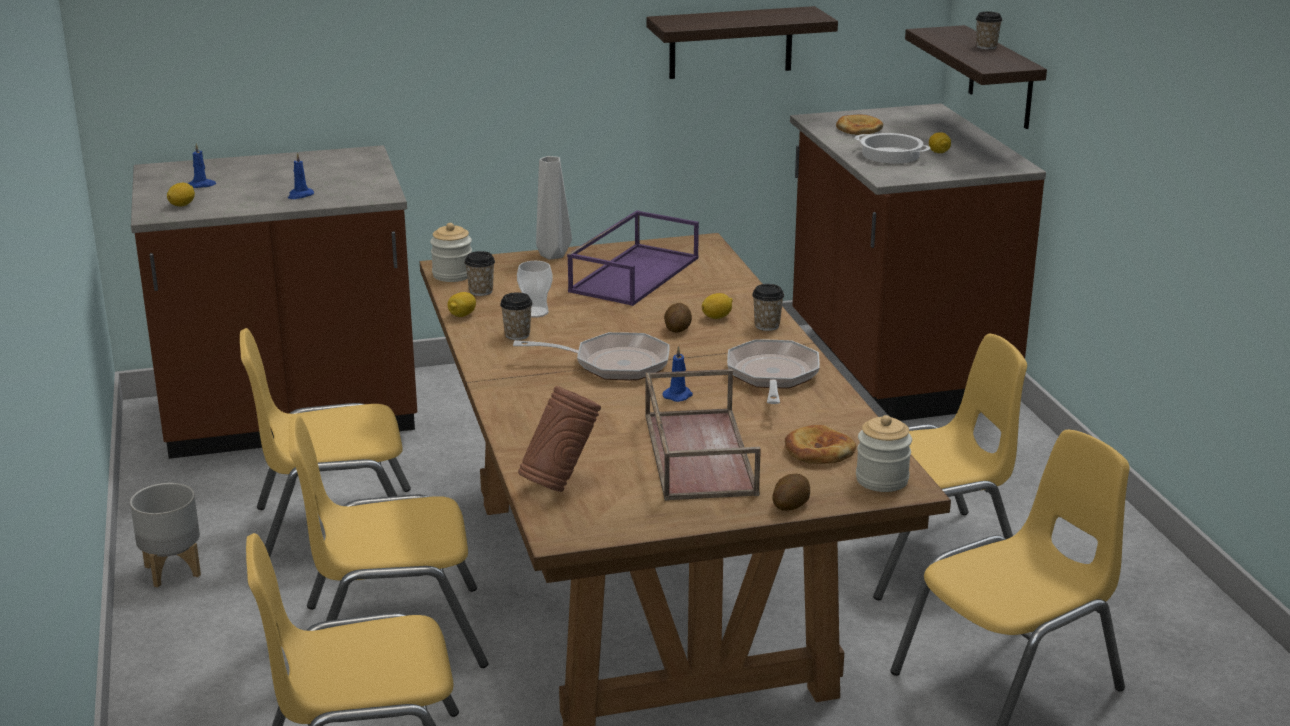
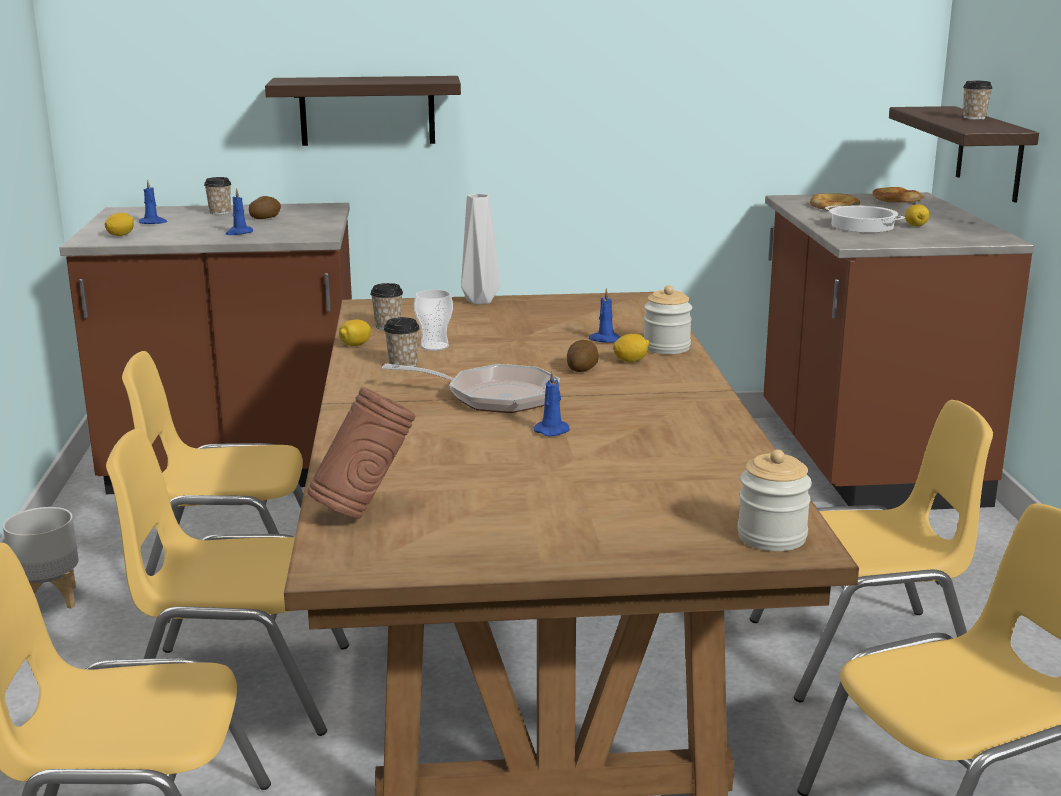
camera: 10 degrees right, 5 degrees down
jar [430,223,472,282] -> jar moved to [644,285,692,354]
purple tray [567,210,699,306] -> none
brown tray [645,369,761,501] -> none
shelf [646,6,838,79] -> shelf moved to [265,76,461,146]
frying pan [727,339,820,404] -> none
cup [752,284,784,331] -> cup moved to [204,177,231,215]
potato [772,474,810,511] -> potato moved to [249,196,281,219]
bread [785,425,856,464] -> bread moved to [872,187,923,203]
none -> blue candle [589,288,620,343]

